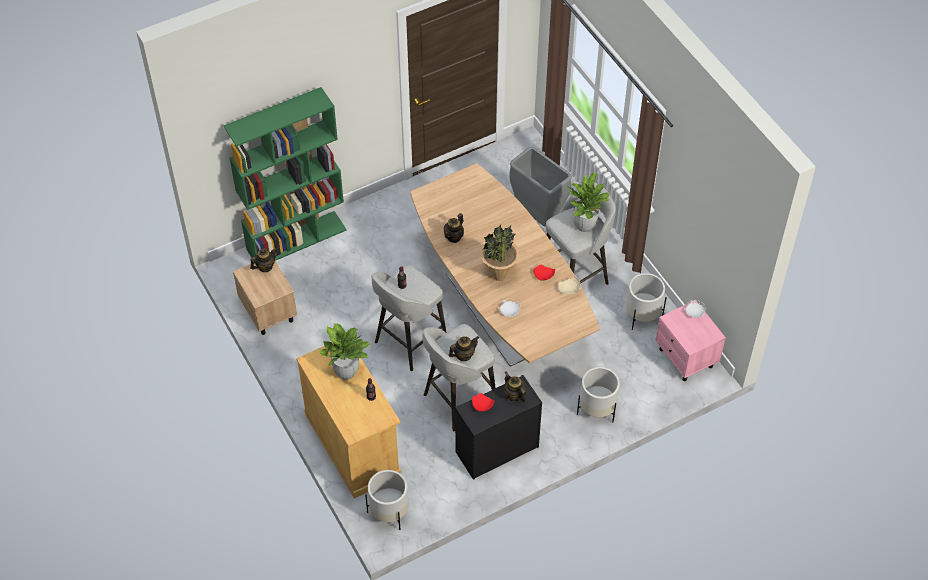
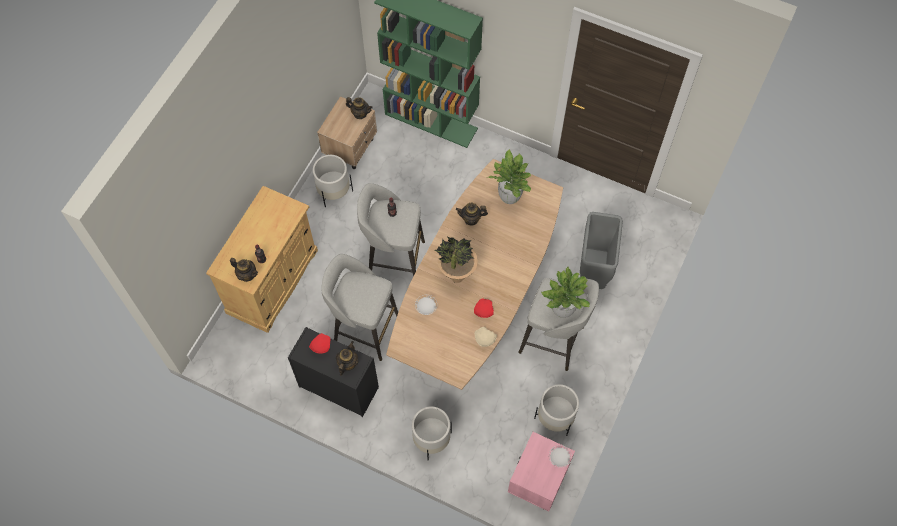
camera: 55 degrees right, 10 degrees up
potted plant [318,324,370,380] -> potted plant moved to [488,149,531,204]
white planter [365,470,409,530] -> white planter moved to [313,155,353,207]
teapot [448,336,479,361] -> teapot moved to [230,258,258,282]

